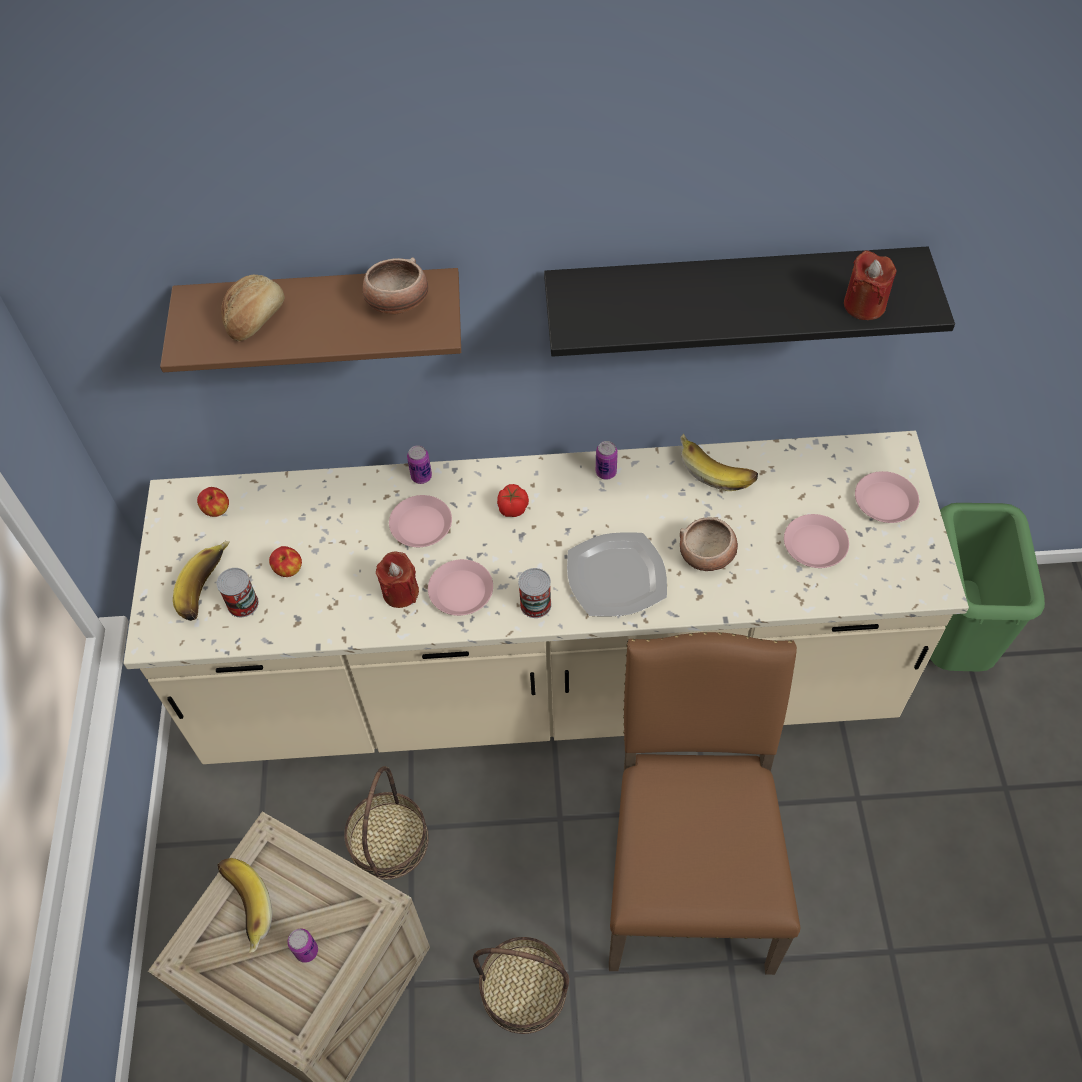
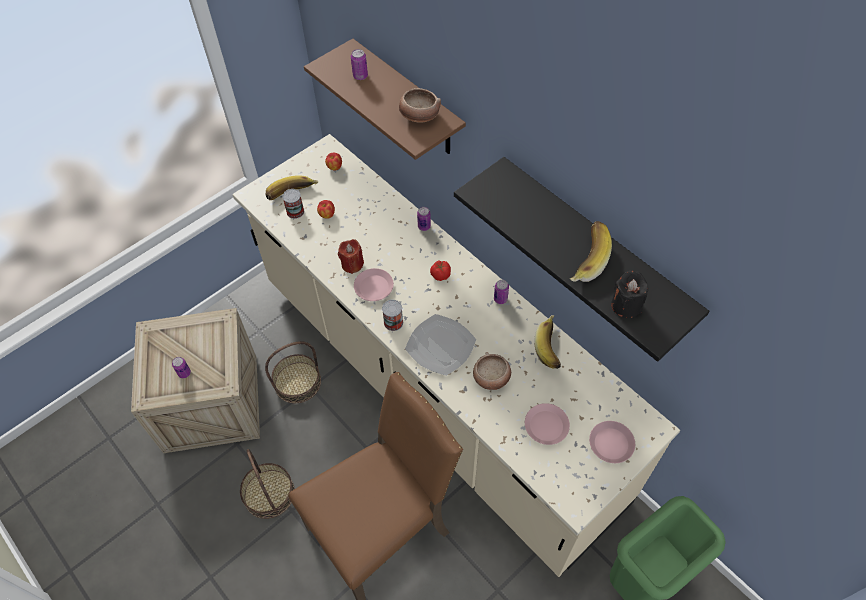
camera: 50 degrees right, 0 degrees up
banana [217,858,273,953] -> banana moved to [570,221,612,282]
bread [221,275,285,341] -> can [351,49,368,80]
pink plate [389,495,452,547] -> none
red candle [844,250,896,320] -> black candle [611,271,649,318]

